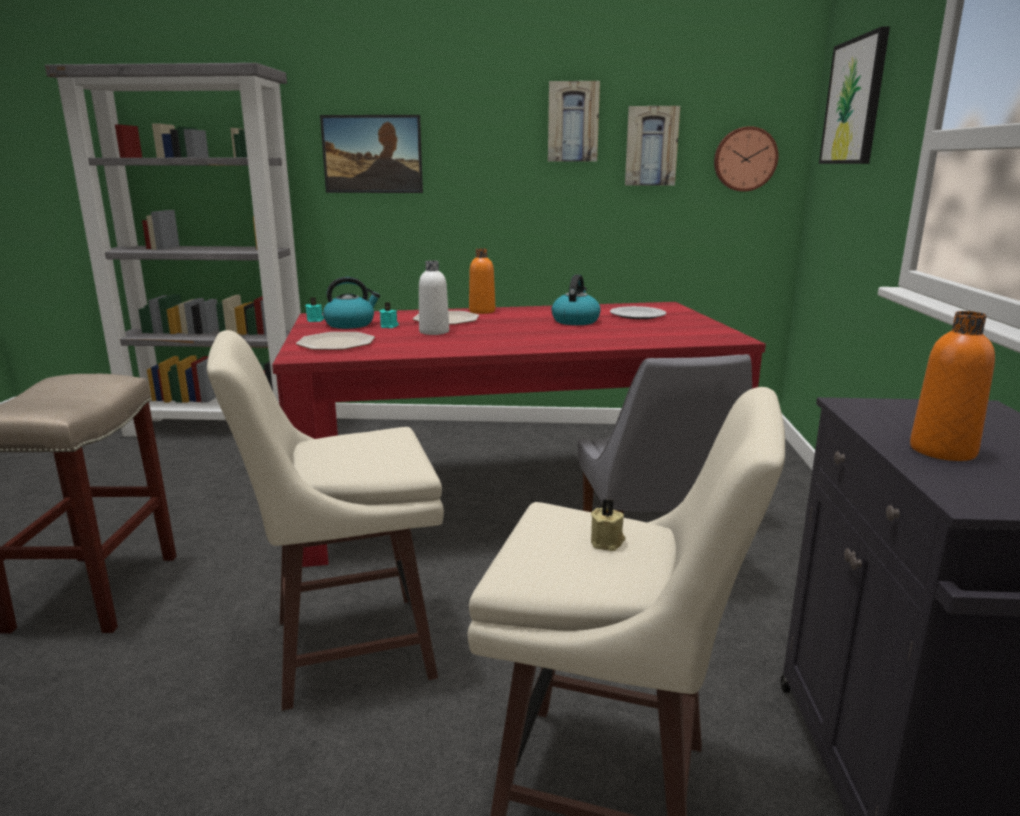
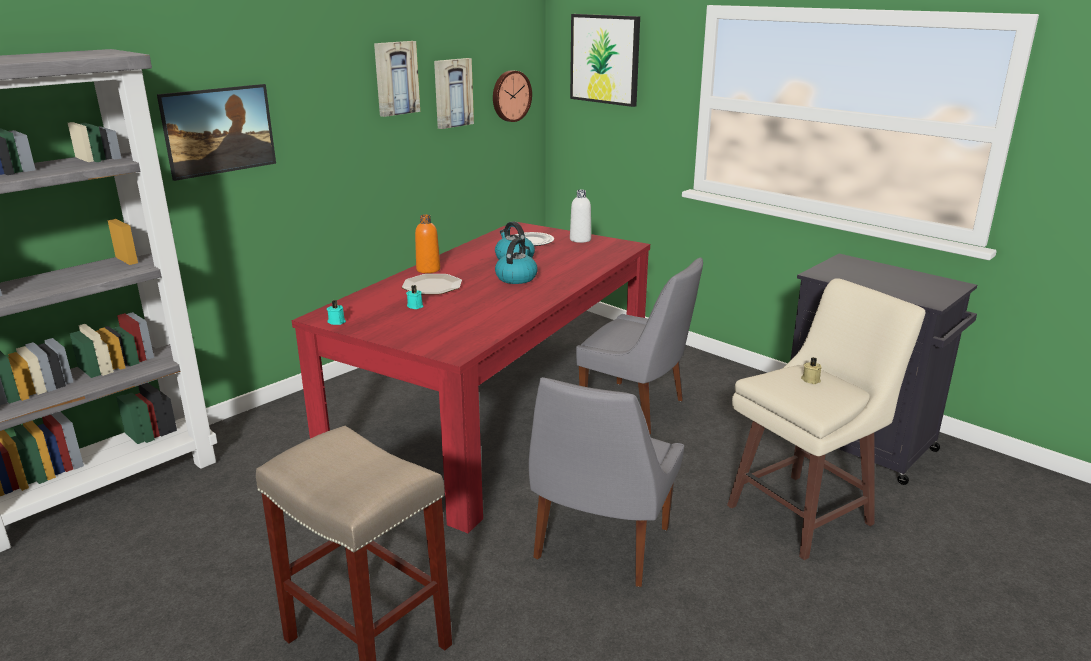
camera: 50 degrees left, 5 degrees up
beige stool [207,330,444,711] -> grey chair [529,377,684,587]
plate [296,332,375,350] -> none
kettle [323,277,380,329] -> kettle moved to [495,238,538,284]
white bottle [419,260,449,335] -> white bottle moved to [570,190,591,243]
orange bottle [910,311,995,461] -> none

